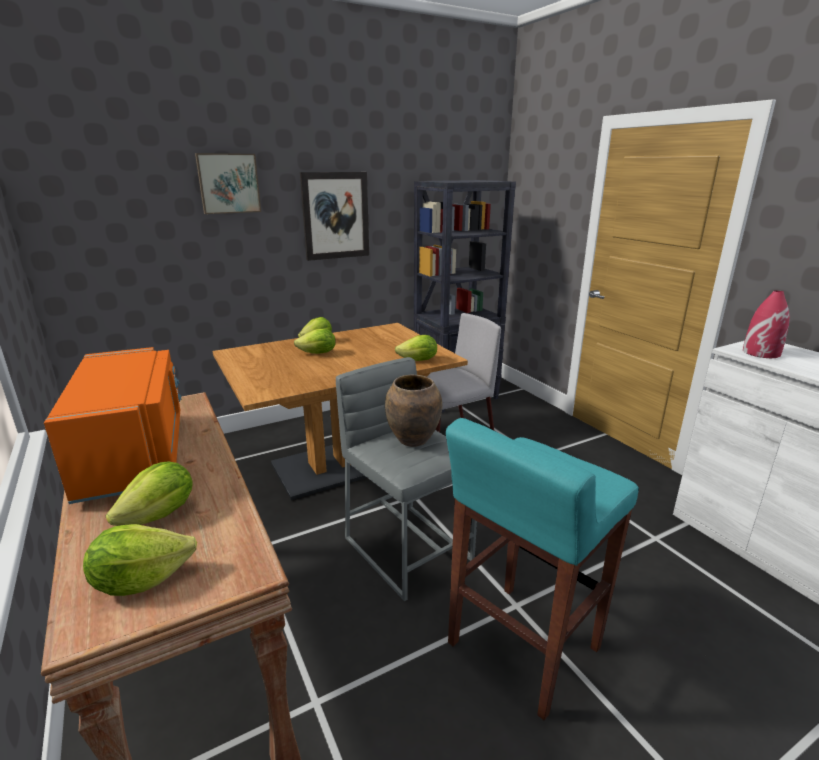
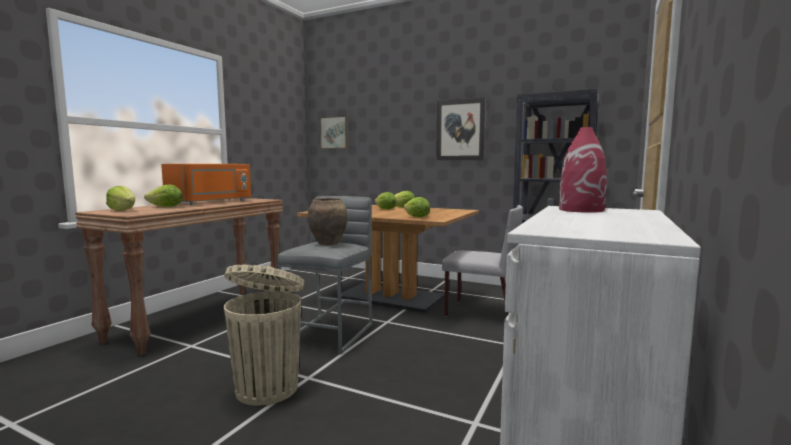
camera: 55 degrees right, 15 degrees down
picture [195,153,261,214] -> picture moved to [320,116,348,149]
turquoise stool [446,418,639,720] -> beige trash can [224,265,304,406]

